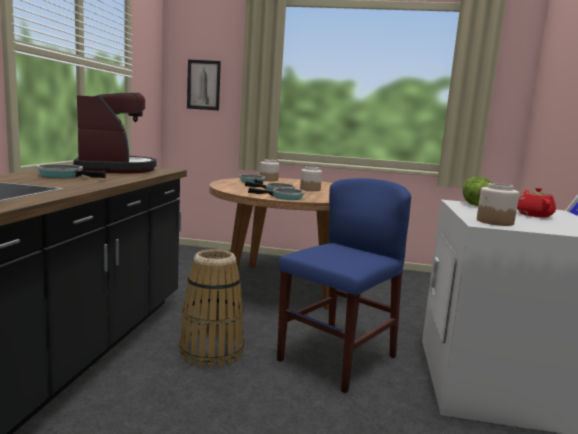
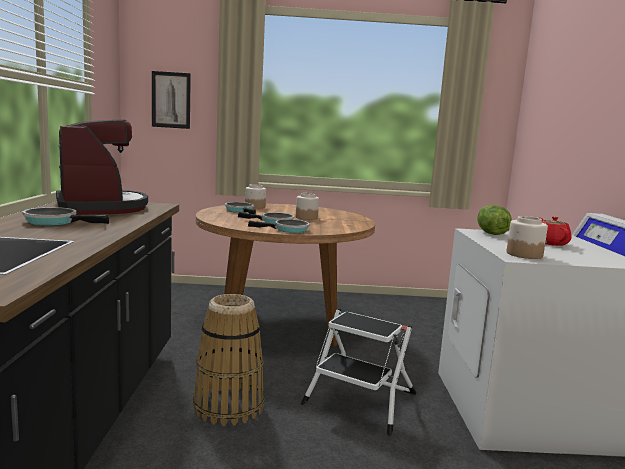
camera: 10 degrees left, 0 degrees up
blue chair [277,178,411,393] -> step ladder [301,308,416,436]

